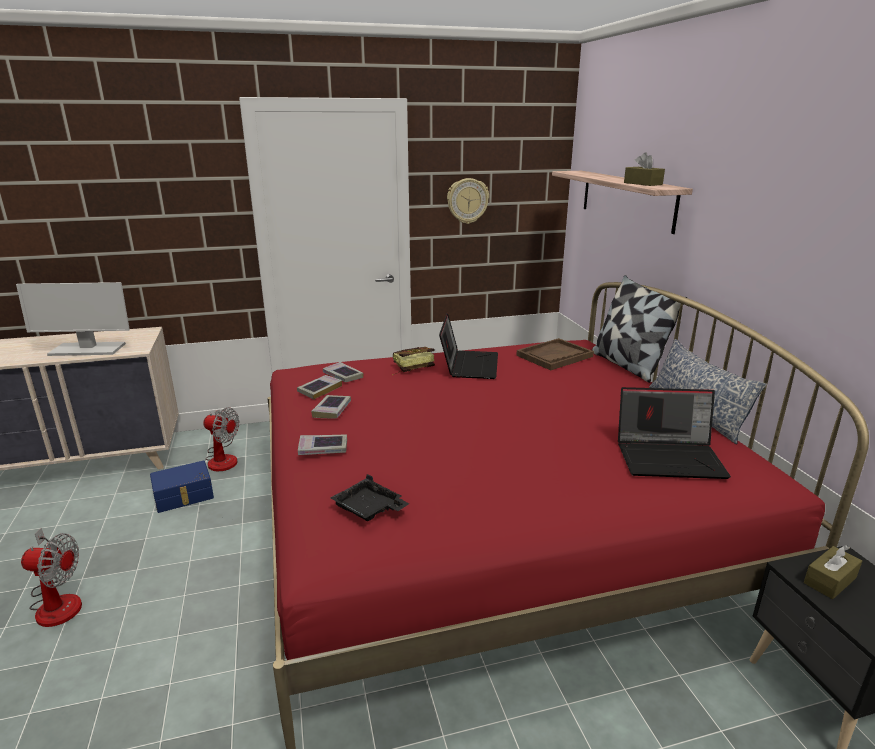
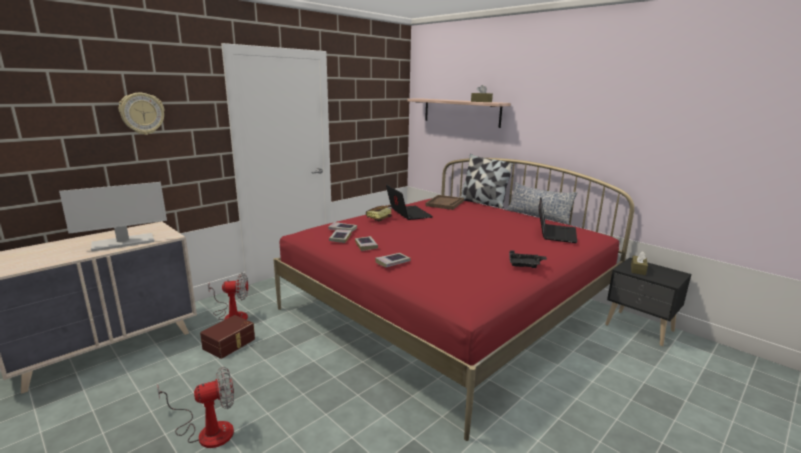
camera: 30 degrees left, 5 degrees down
blue storage box [150,460,214,513] -> brown storage box [200,315,255,359]
black tray [330,474,409,521] -> black tray moved to [509,250,547,268]
wall clock [447,178,489,224] -> wall clock moved to [119,93,165,135]
laptop [618,387,731,479] -> laptop turned 45 degrees counterclockwise [538,197,577,243]

